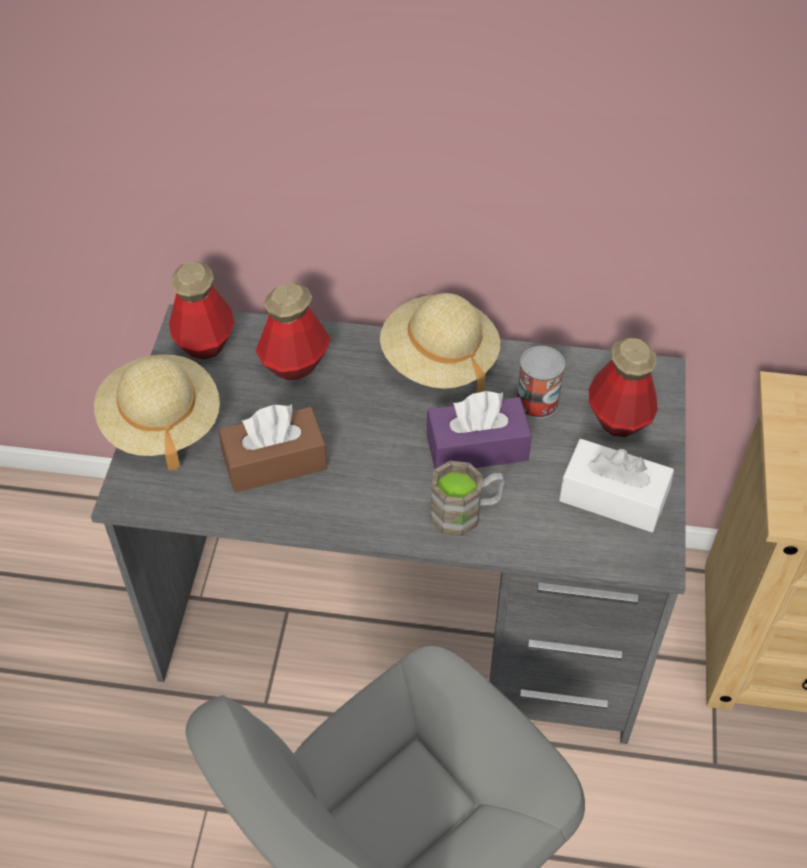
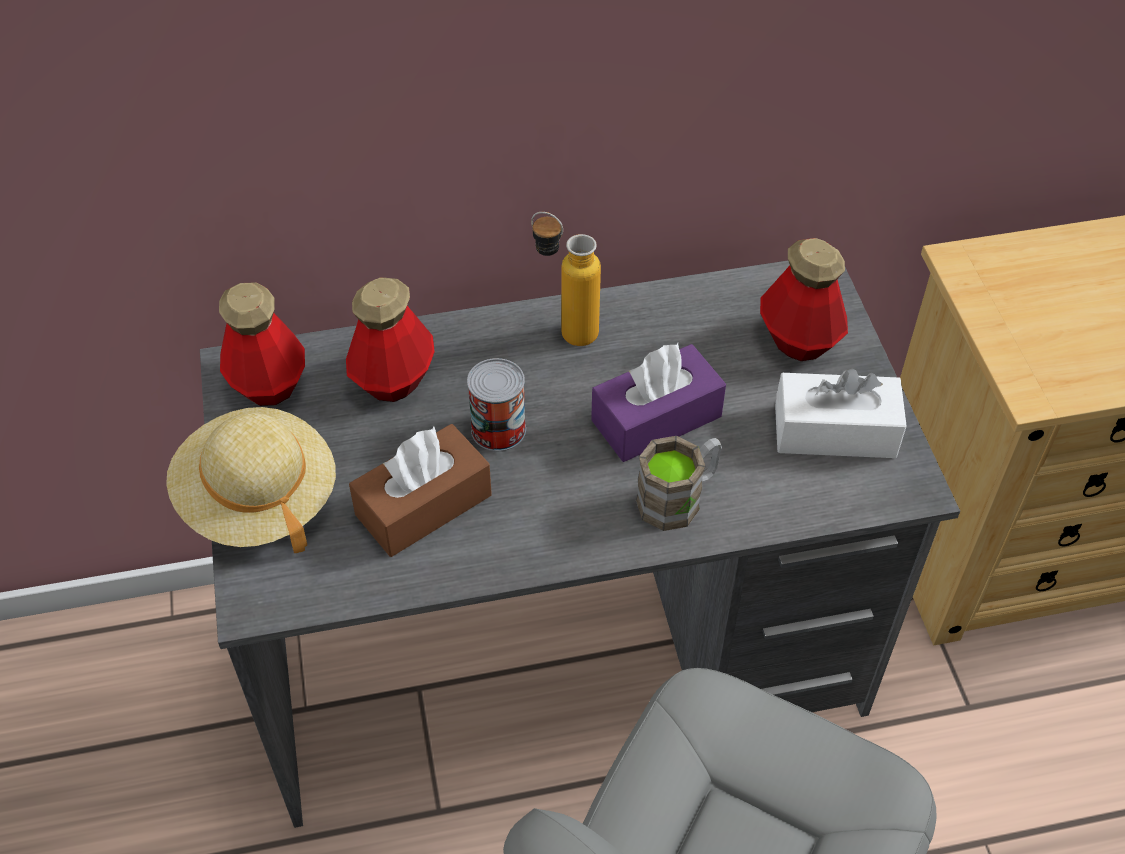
camera: 20 degrees left, 0 degrees up
beige hat [380,293,500,393] -> bottle [531,212,601,346]
can [517,346,565,419] -> can moved to [467,358,526,451]

